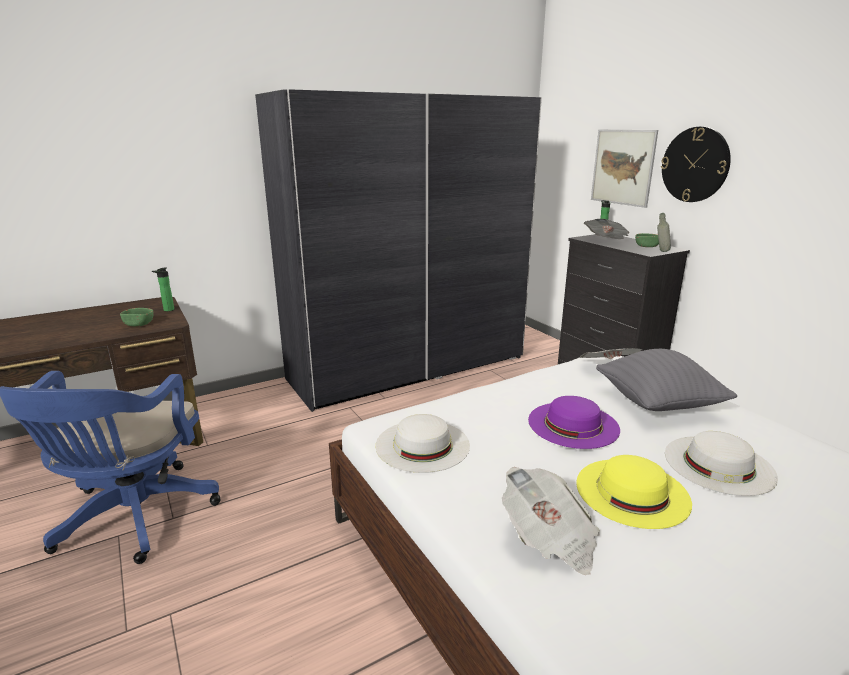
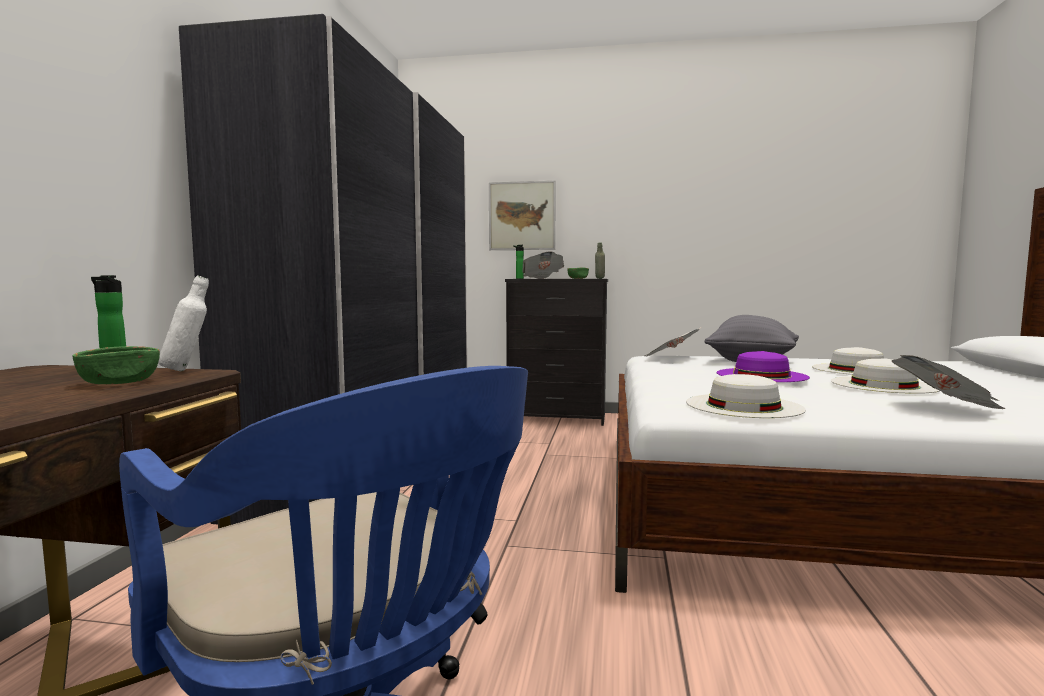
camera: 50 degrees left, 15 degrees down
yellow hat [576,455,692,529] -> white hat [831,358,940,394]
wall clock [661,127,731,202] -> none
none -> white bottle [158,275,209,371]

